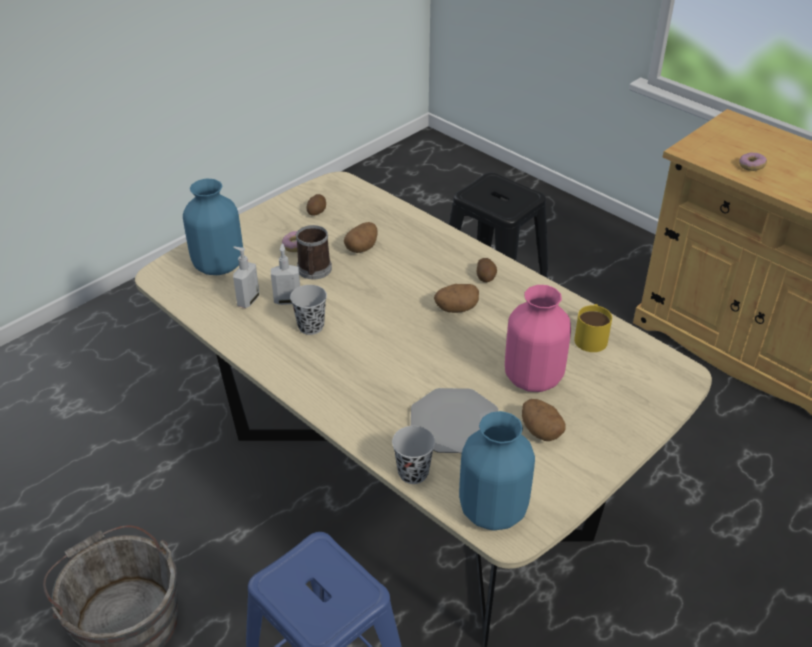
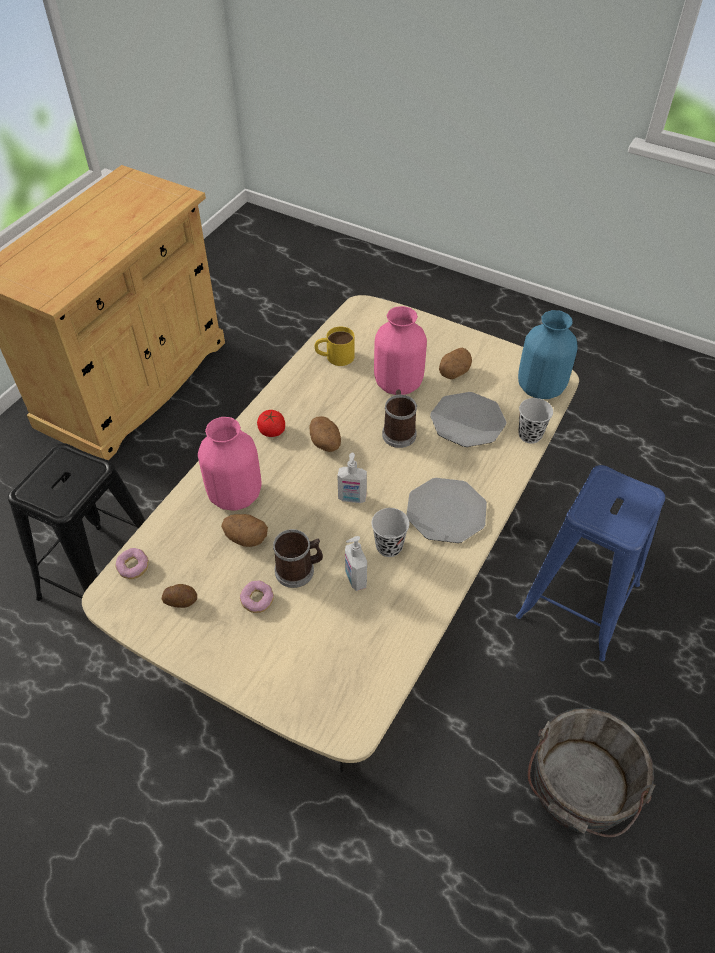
camera: 105 degrees left, 10 degrees up
blue vase [183,179,243,275] -> none
soap dispenser [233,247,259,308] -> soap dispenser moved to [337,453,367,503]
potato [477,258,497,282] -> tomato [257,410,285,437]
donut [739,152,767,171] -> donut moved to [115,548,149,579]
none -> pink vase [198,417,262,511]
none -> mug [382,389,417,448]
none -> plate [406,478,487,543]

